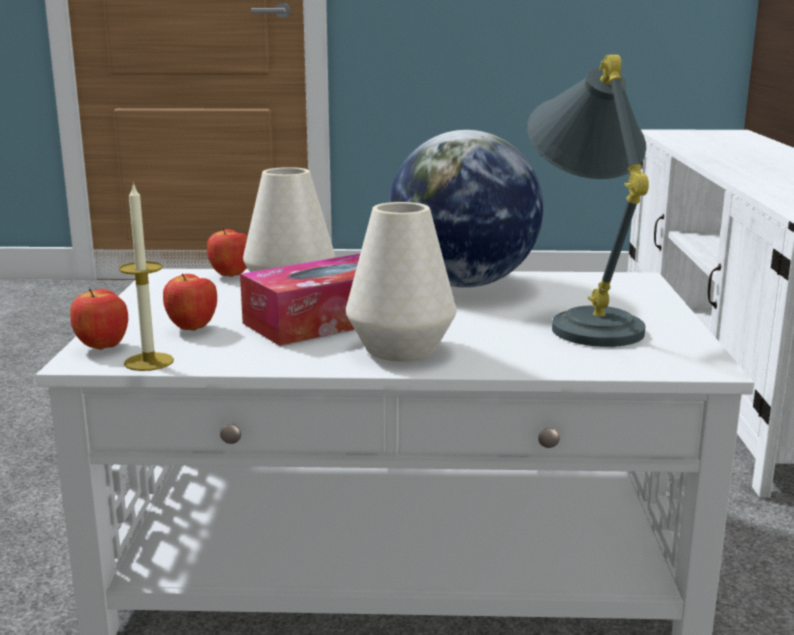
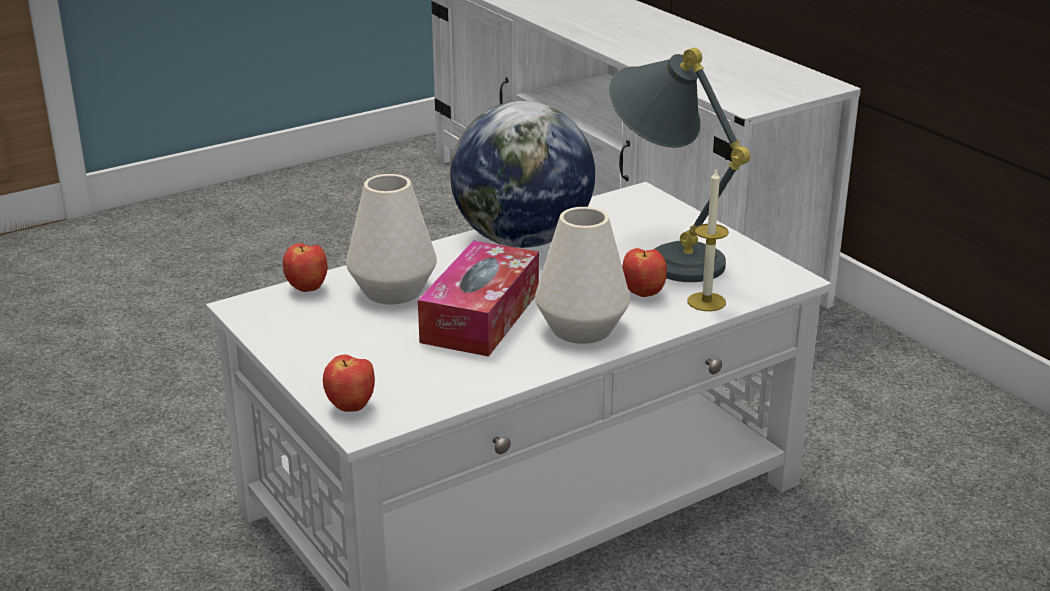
camera: 35 degrees left, 10 degrees up
candle [119,182,174,371] -> candle moved to [687,170,729,311]
apple [163,274,217,331] -> apple moved to [622,248,667,297]

